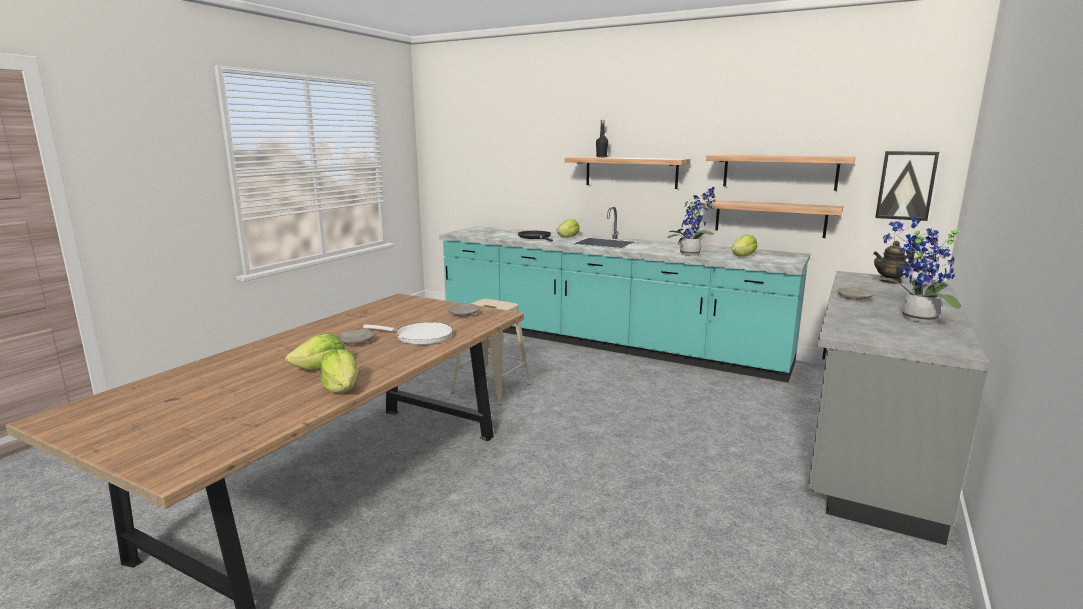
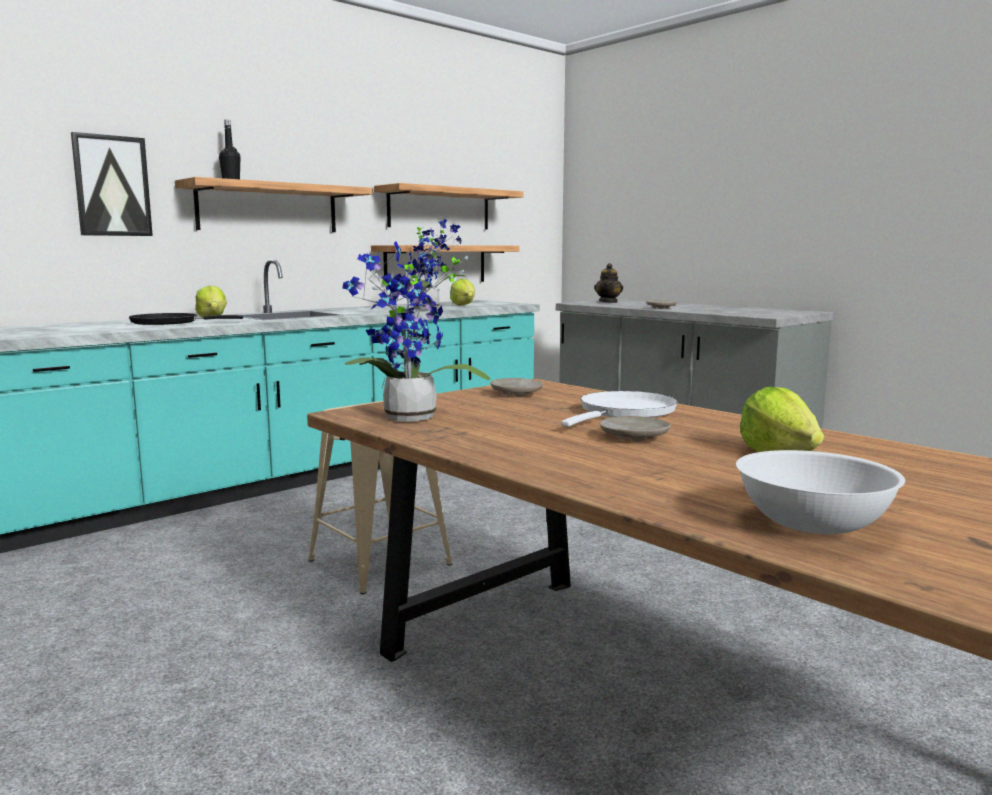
camera: 70 degrees left, 5 degrees down
lettuce [320,349,358,393] -> none
potted plant [872,217,961,323] -> potted plant moved to [342,241,490,422]
picture [875,151,939,221] -> picture moved to [71,132,153,236]
none -> white bowl [736,450,905,534]

